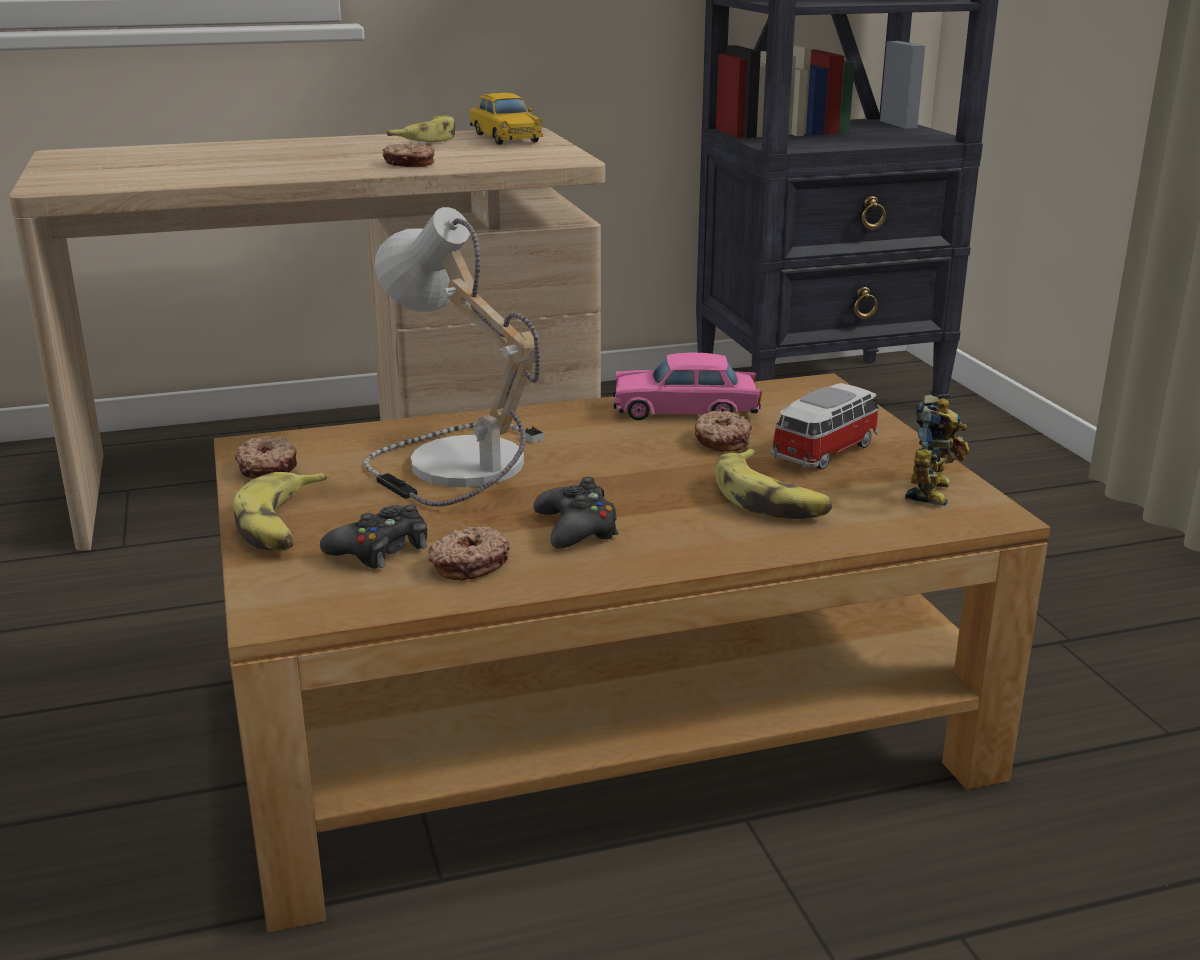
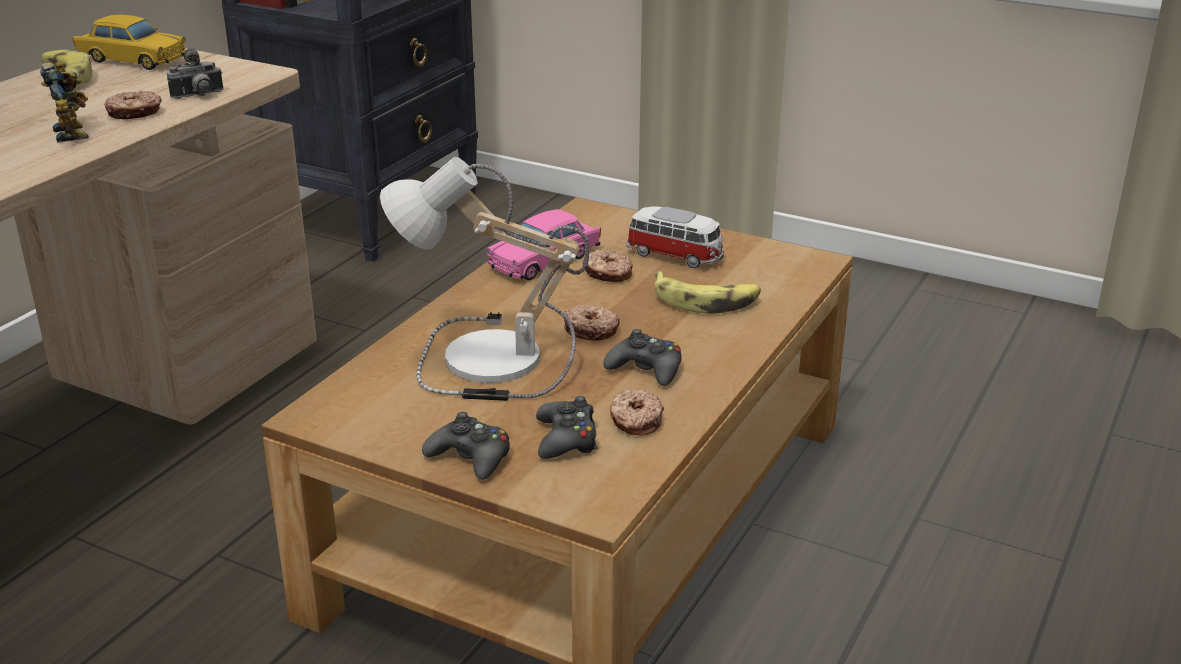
camera: 45 degrees left, 5 degrees up
banana [233,472,327,551] -> black game controller [422,412,510,480]
donut [235,436,297,479] -> donut moved to [564,305,620,341]
toy car [770,383,879,469] -> toy car turned 120 degrees clockwise [626,206,724,268]
toy robot [905,395,970,506] -> toy robot moved to [40,61,89,143]
none -> camera [167,48,223,99]

